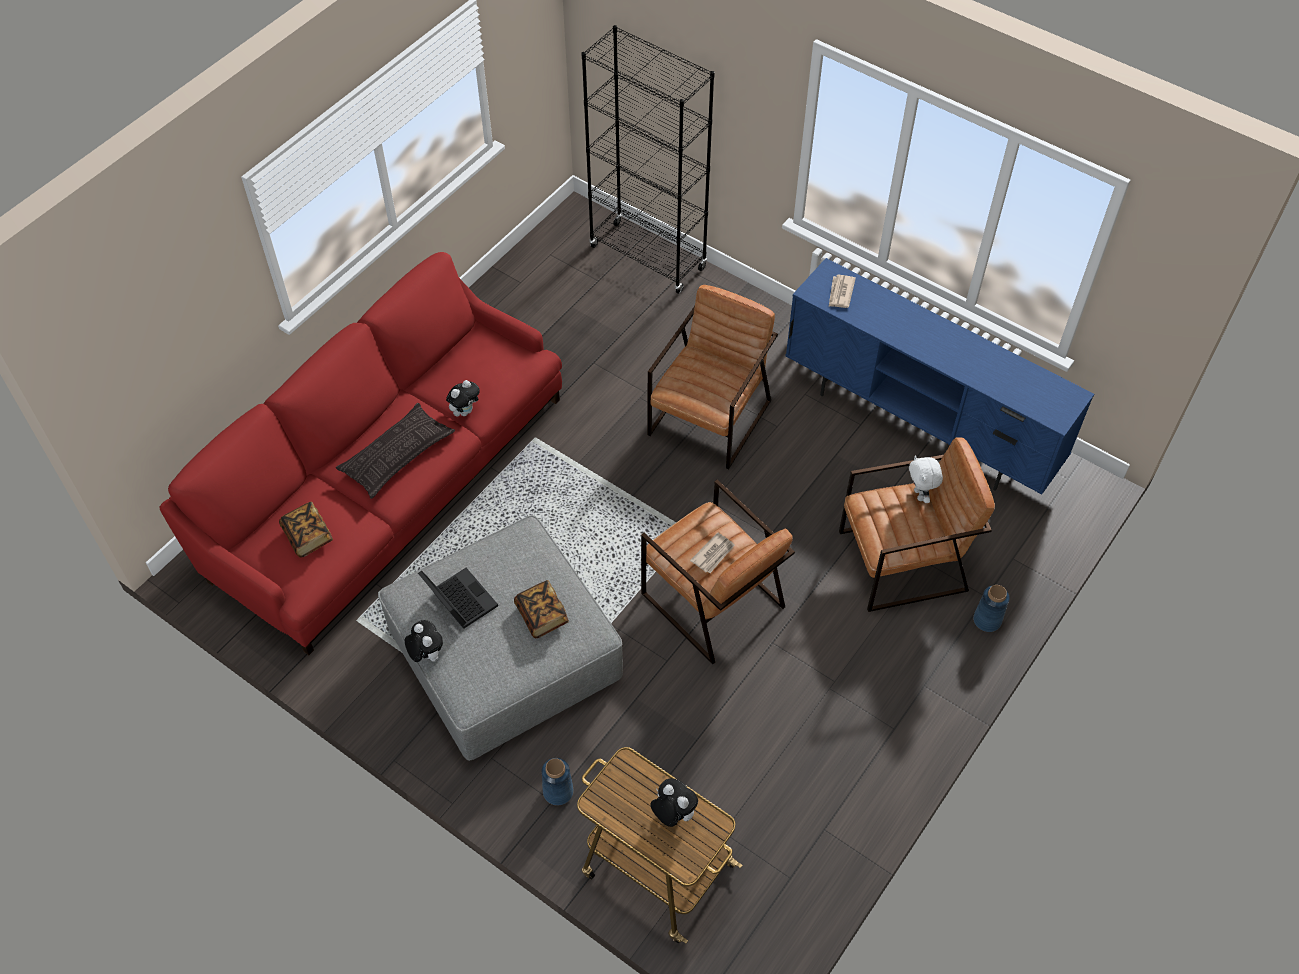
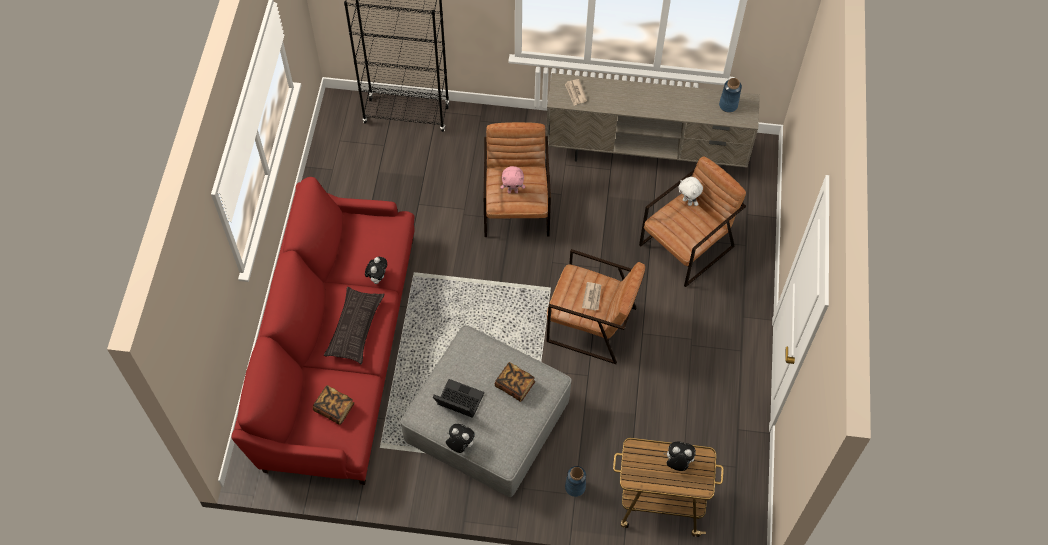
camera: 30 degrees left, 5 degrees up
blue tv stand [785,258,1094,494] -> beige tv stand [545,73,760,168]
blue vase [973,585,1010,632] -> blue vase moved to [719,78,742,113]
none -> pink plush toy [500,166,525,194]

